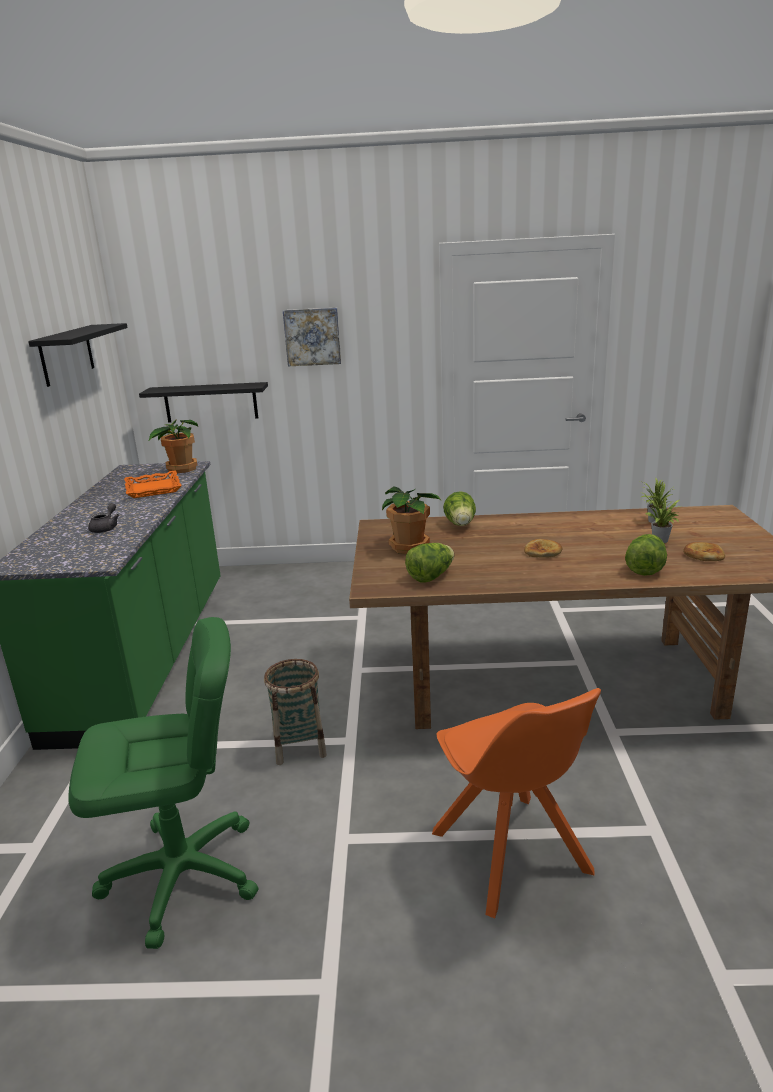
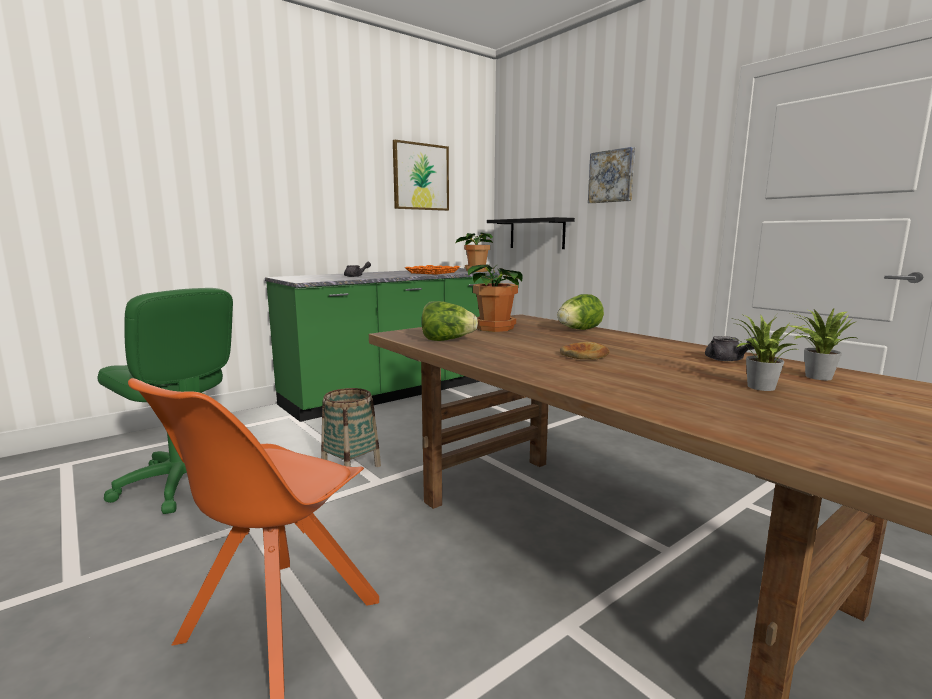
camera: 50 degrees right, 10 degrees down
black shelf [28,323,128,387] -> picture [393,140,449,211]
lettuce [625,534,667,576] -> none
bread [683,542,725,561] -> none
none -> grey teapot [705,336,759,361]

